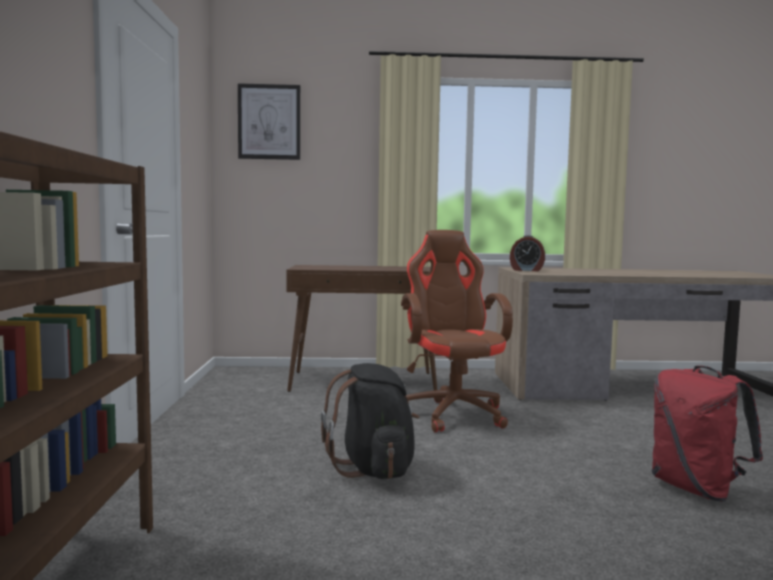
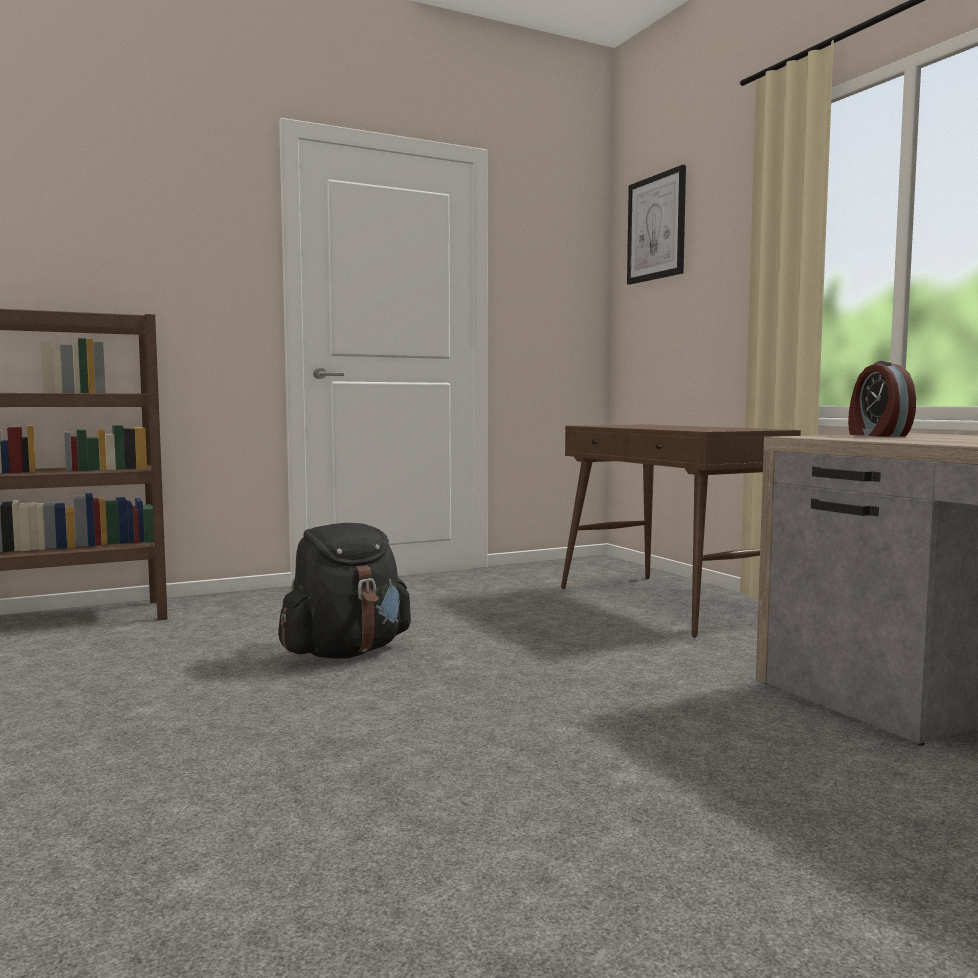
camera: 65 degrees right, 0 degrees up
brown office chair [401,230,513,433] -> none
red backpack [652,366,763,502] -> none

